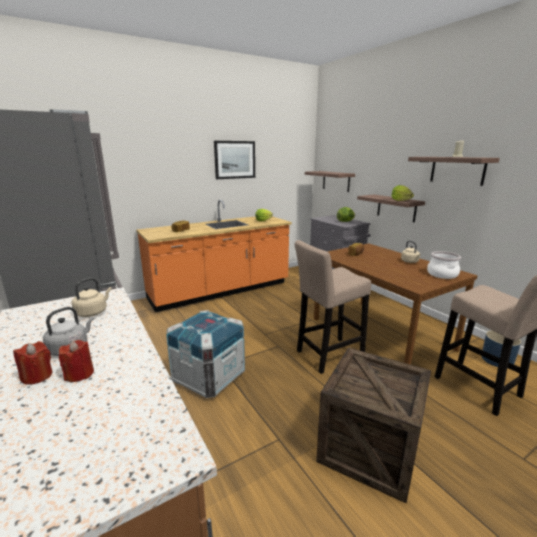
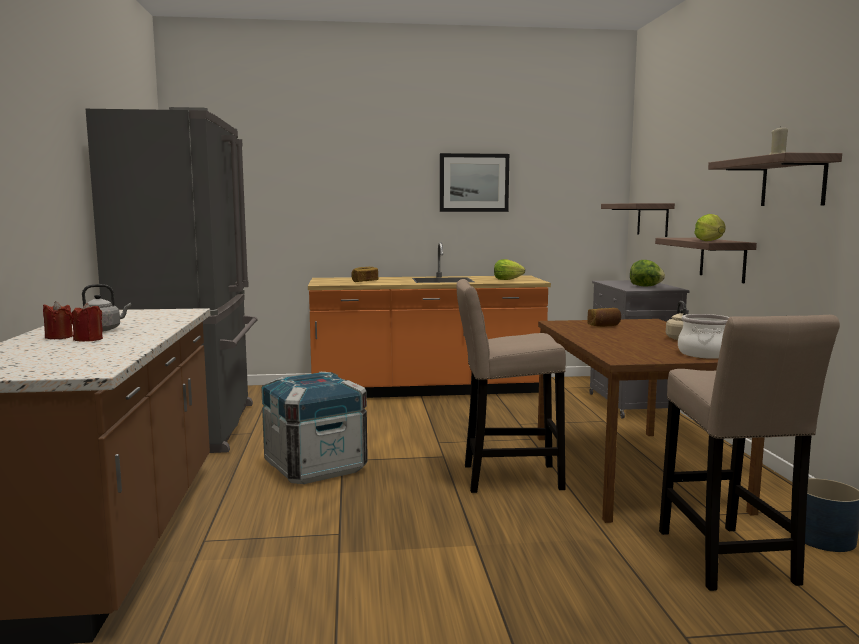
camera: 25 degrees right, 10 degrees down
beige kettle [72,278,112,317] -> none
crate [316,347,431,503] -> none

